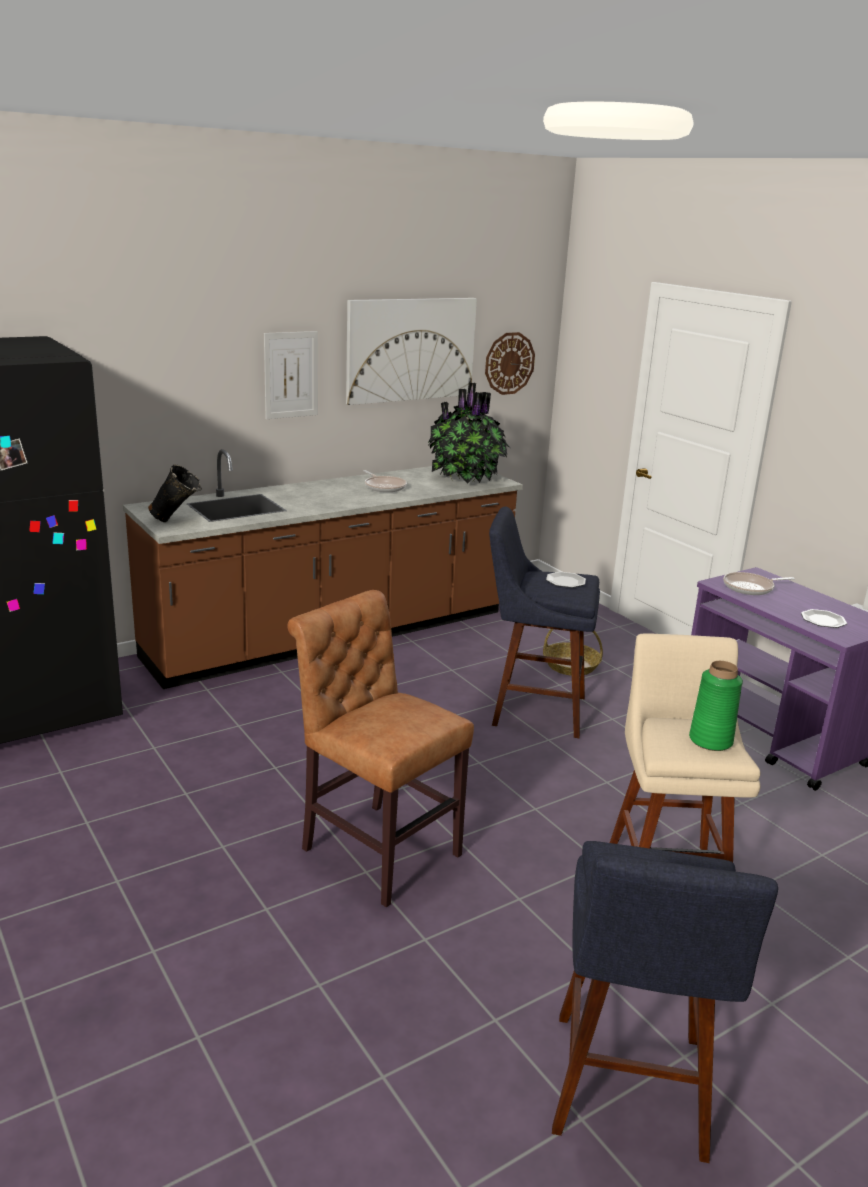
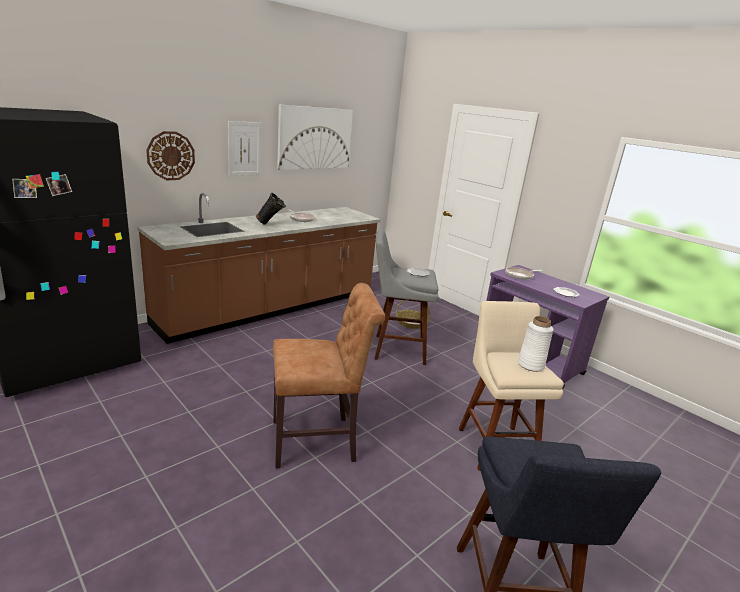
camera: 10 degrees left, 0 degrees up
black vase [148,465,202,522] -> black vase moved to [256,193,286,225]
brown chair [287,590,474,907] -> brown chair turned 135 degrees clockwise [273,283,385,469]
potted plant [428,382,511,484] -> none
wall clock [485,332,535,395] -> wall clock moved to [146,131,195,180]
blue stool [489,507,600,738] -> grey stool [374,229,438,365]
green vase [689,661,743,751] -> white vase [518,316,554,372]

